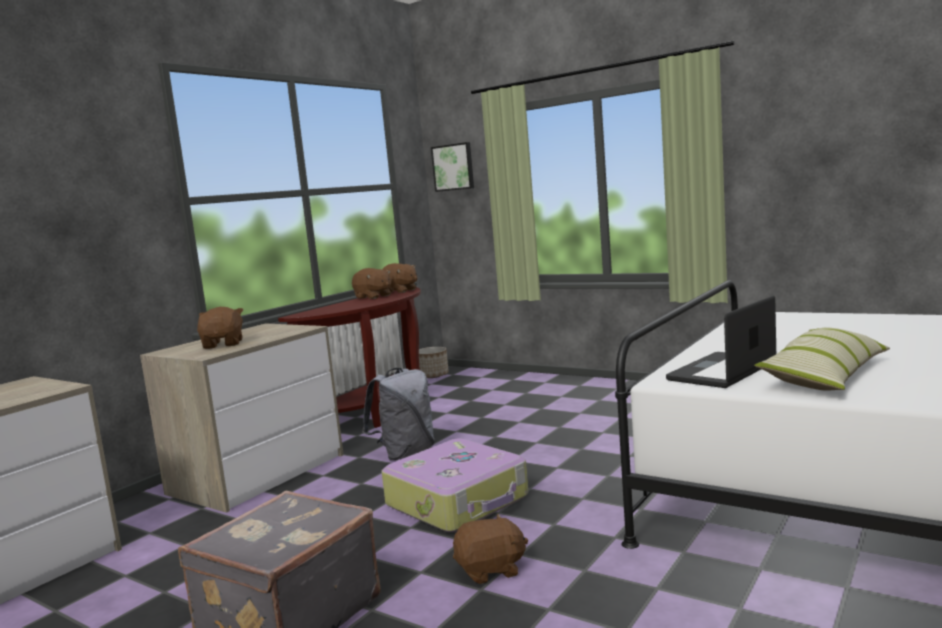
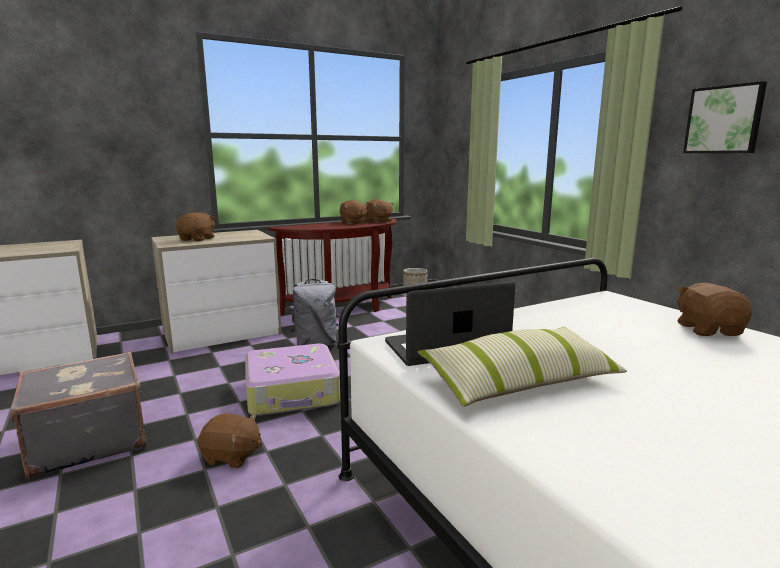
camera: 25 degrees right, 5 degrees up
picture [431,142,474,192] -> picture moved to [683,81,767,153]
none -> brown plush toy [677,283,752,336]

